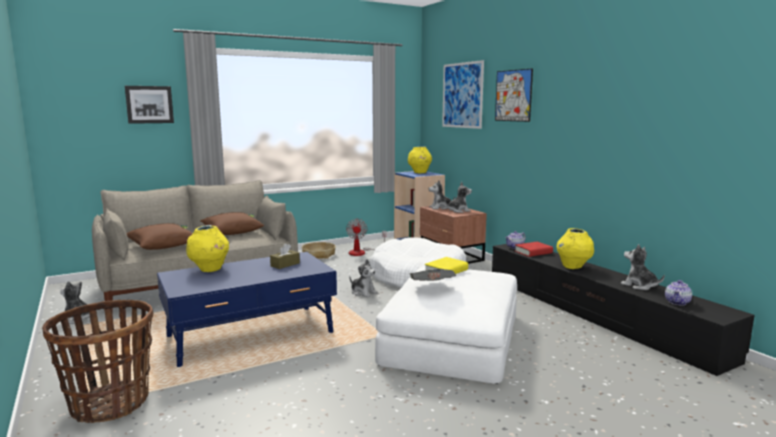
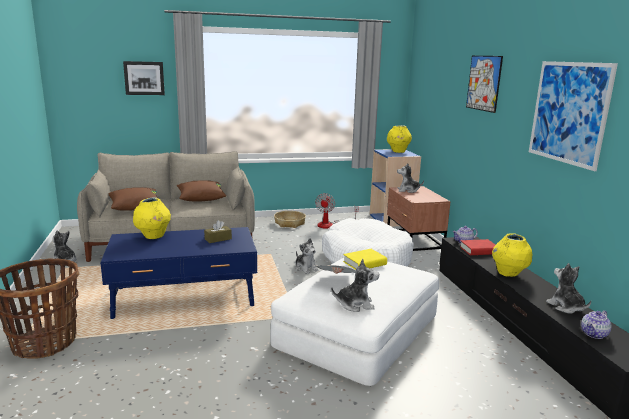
camera: 15 degrees right, 5 degrees up
picture [442,60,484,129] -> picture moved to [529,61,618,171]
plush toy [445,182,472,213] -> plush toy moved to [331,259,380,312]

